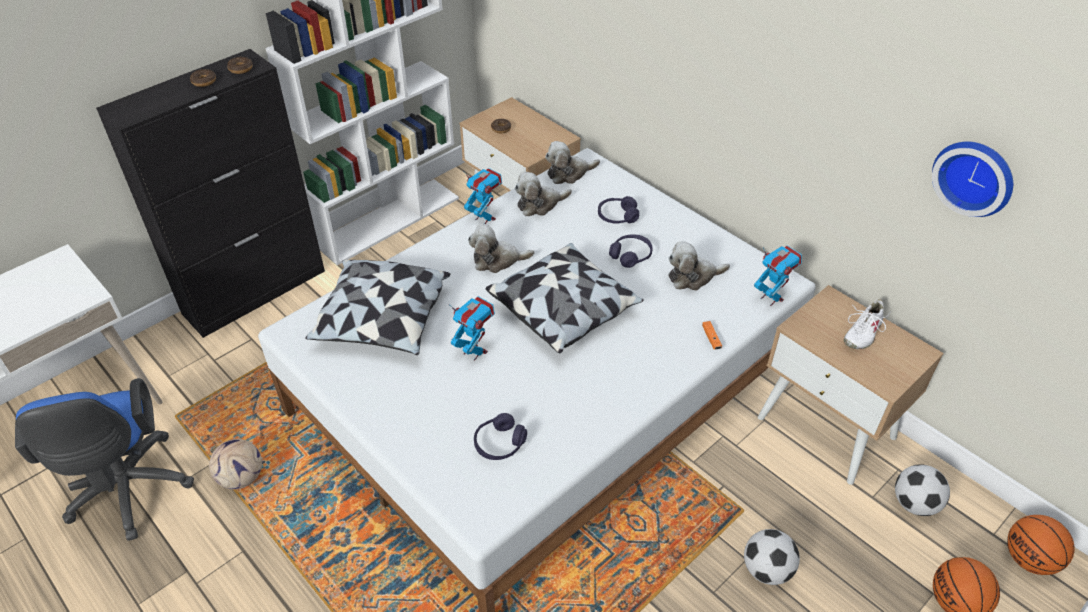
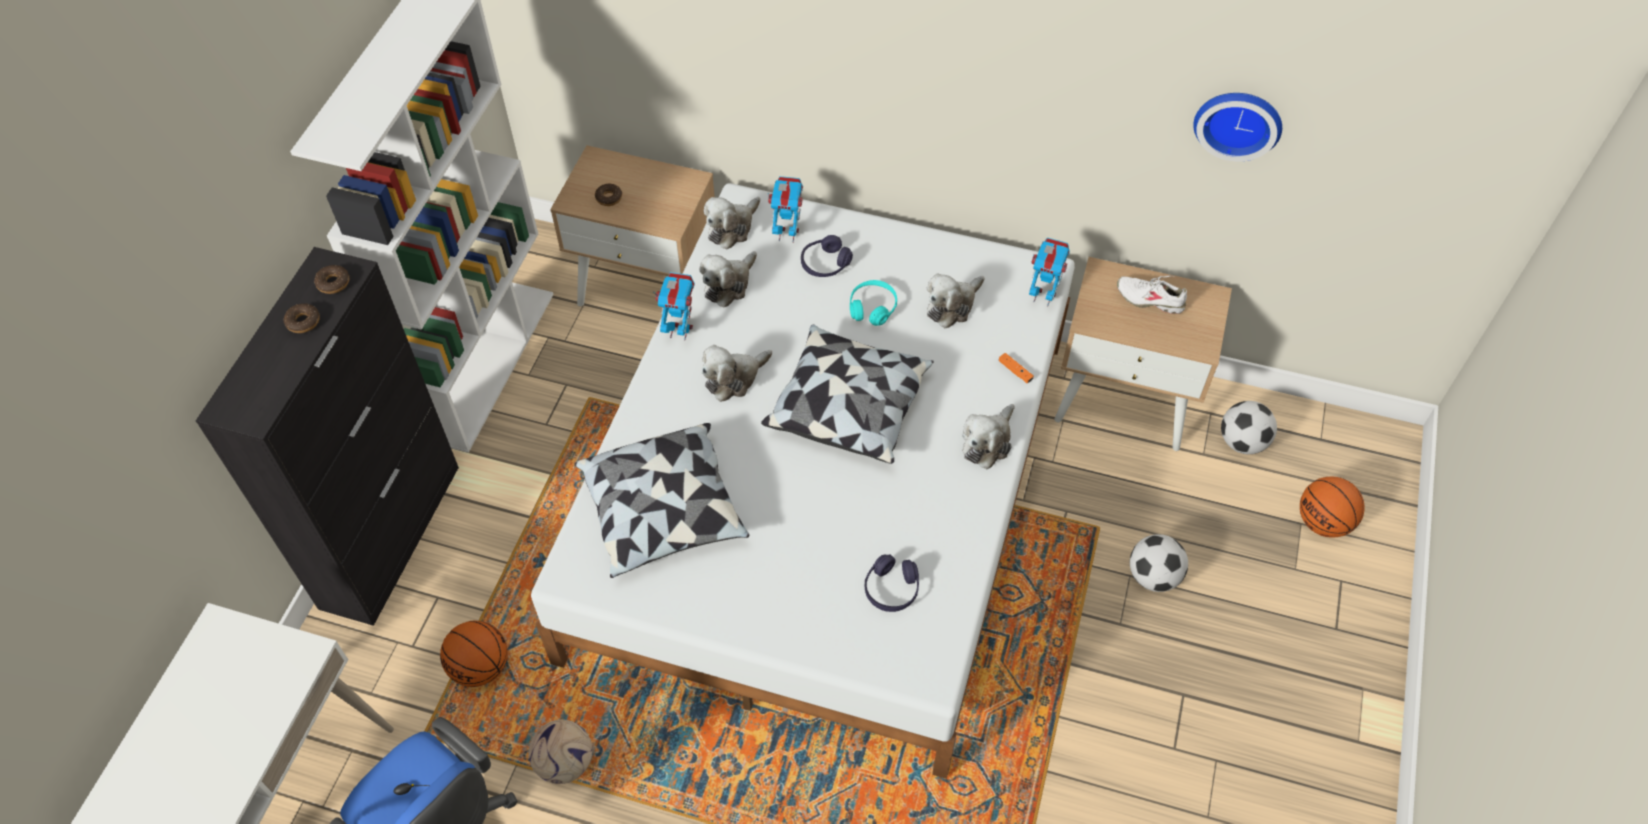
camera: 30 degrees left, 10 degrees up
toy robot [450,296,495,361] -> toy robot moved to [768,176,803,243]
purple headphones [609,234,653,268] -> turquoise headphones [850,280,897,326]
white shoe [844,299,891,349] -> white shoe turned 105 degrees clockwise [1117,276,1187,314]
basketball [1007,515,1075,575] -> basketball moved to [440,621,508,687]
none -> plush toy [962,404,1015,469]

